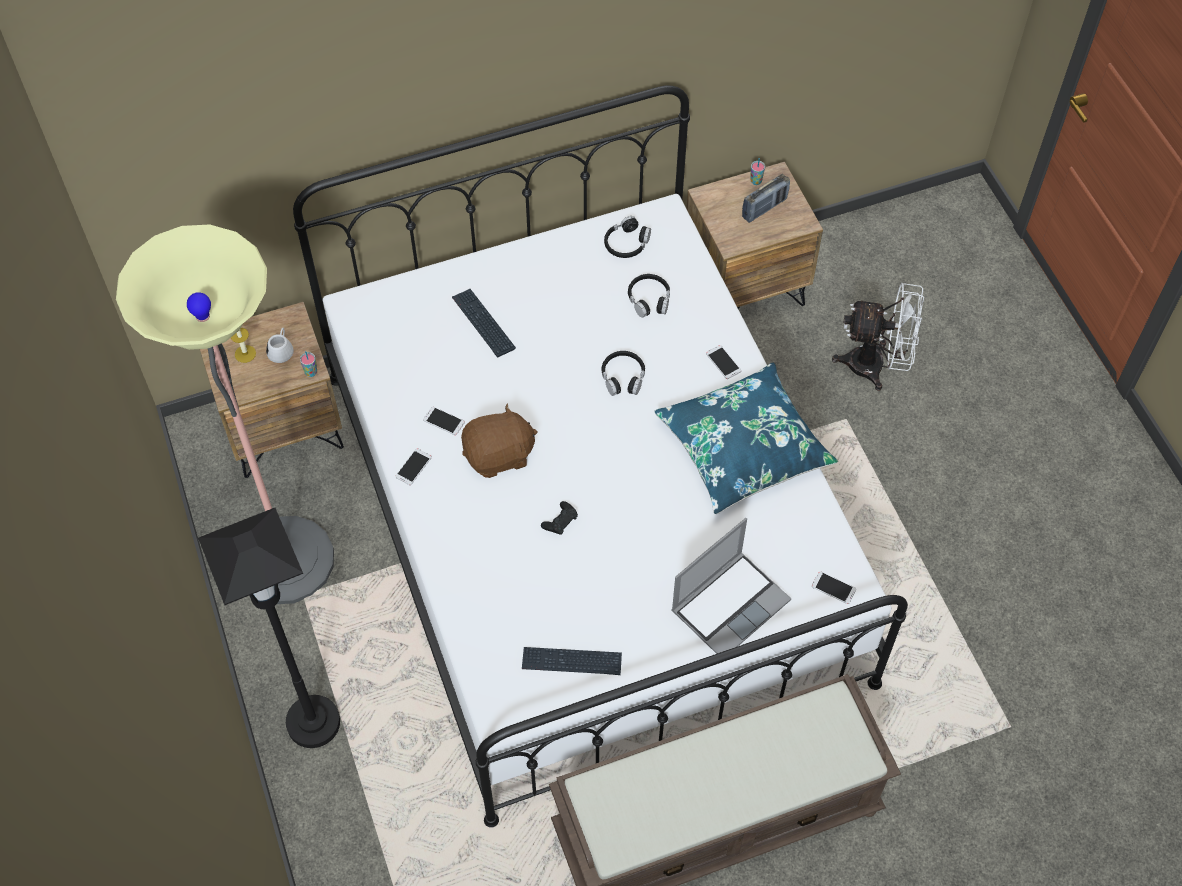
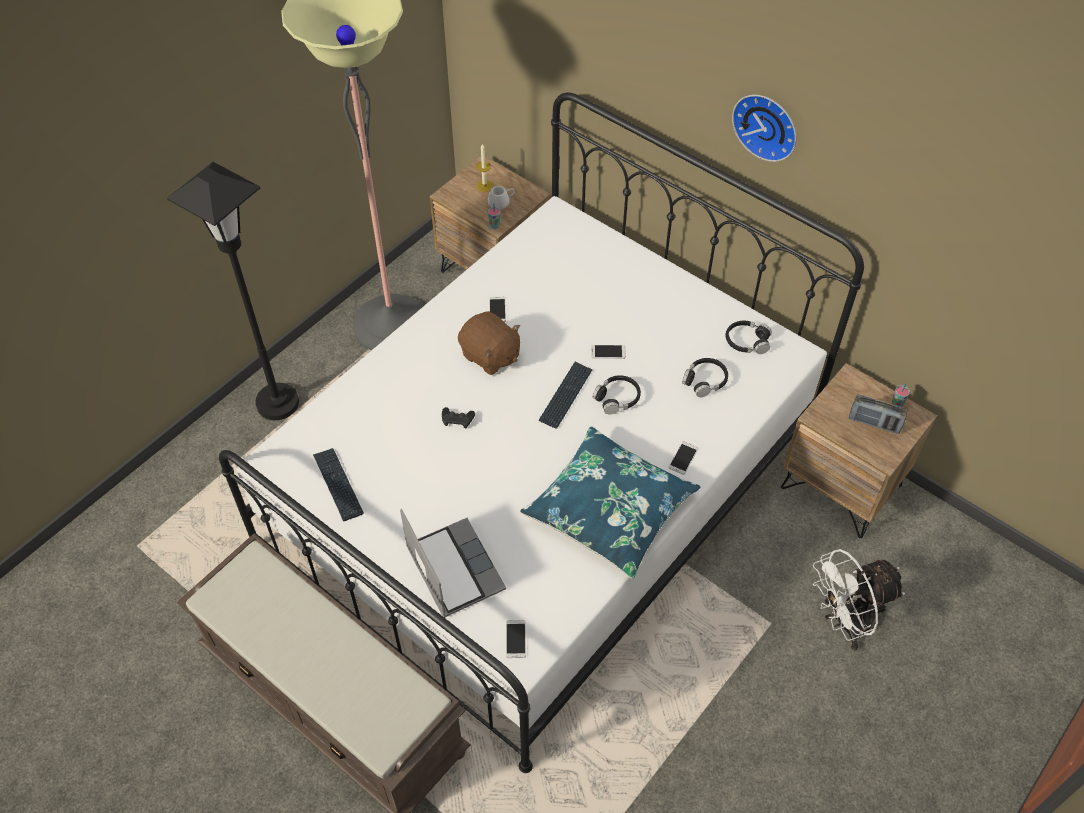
camera: 60 degrees right, 5 degrees down
phone [395,448,432,485] -> phone moved to [591,345,626,359]
keyboard [452,289,516,357] -> keyboard moved to [539,362,593,429]
laptop [672,518,791,654] -> laptop turned 135 degrees counterclockwise [400,509,506,618]
white fan [832,283,924,391] -> white fan turned 90 degrees clockwise [813,549,905,650]
none -> wall clock [732,95,797,162]

